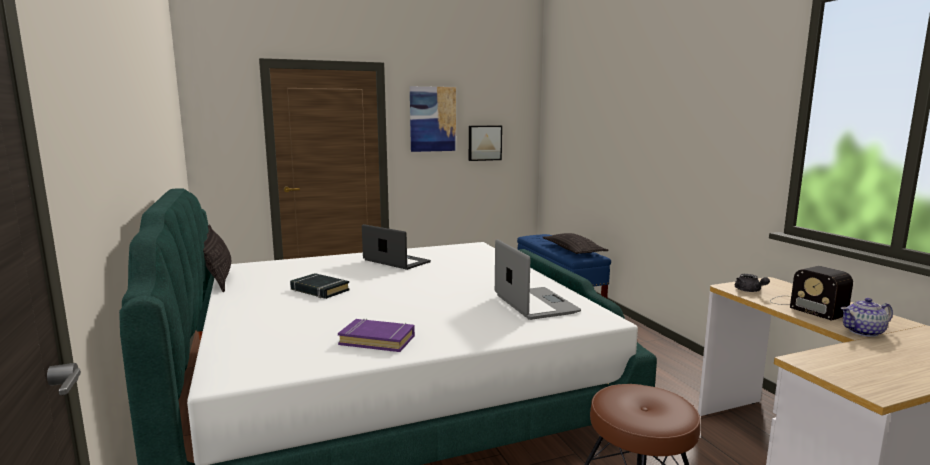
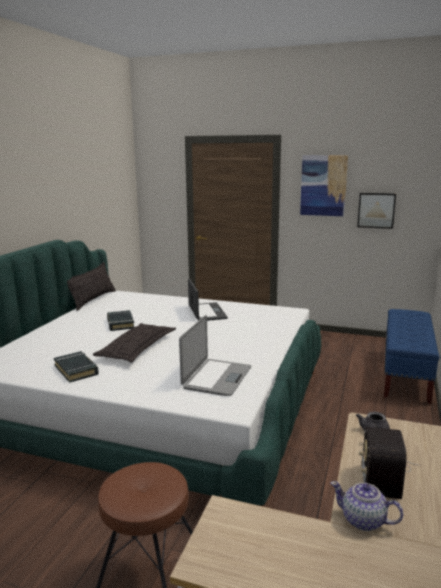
camera: 40 degrees right, 5 degrees up
purple book [338,319,415,352] -> black book [54,351,99,383]
pillow [543,233,609,254] -> pillow moved to [93,323,176,363]

